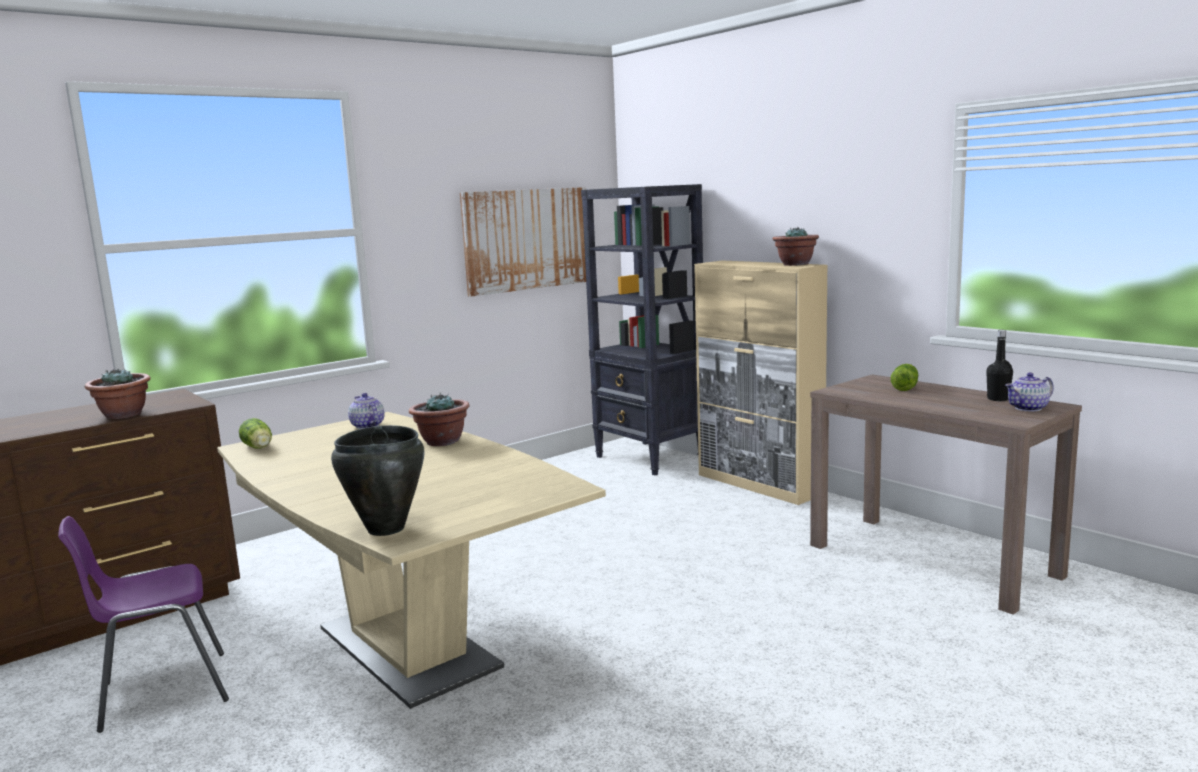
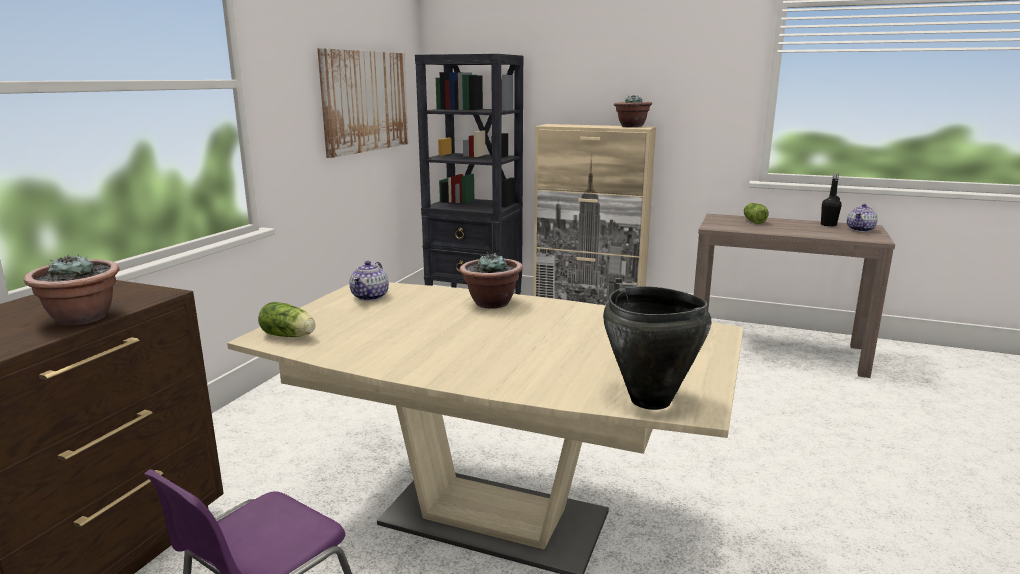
camera: 30 degrees left, 5 degrees up
teapot [348,393,384,429] -> teapot turned 105 degrees counterclockwise [350,261,389,301]

